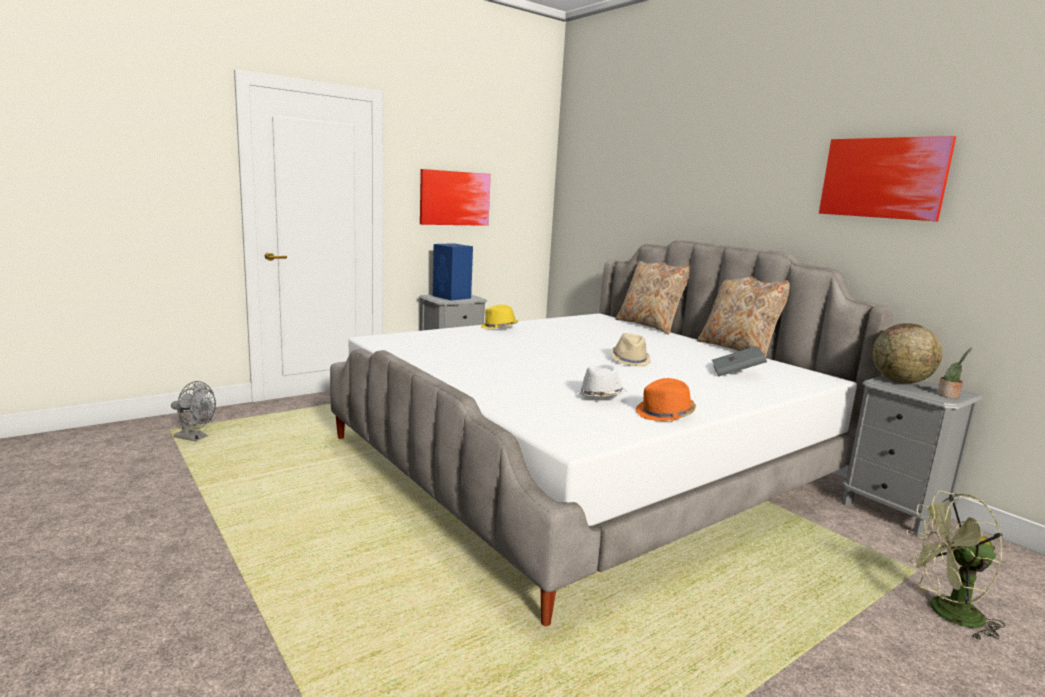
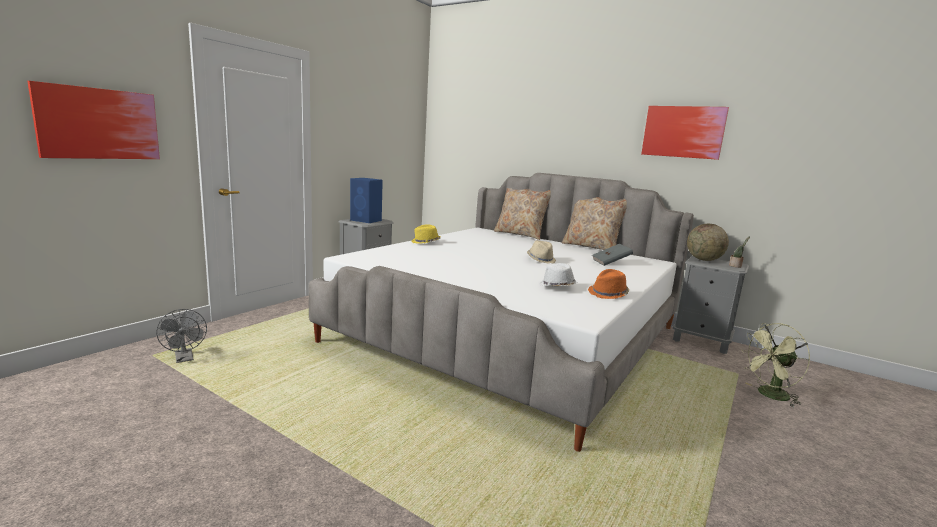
camera: 20 degrees left, 0 degrees up
grey fan [171,381,216,442] -> grey fan turned 60 degrees clockwise [156,309,207,363]
picture [420,169,491,226] -> picture moved to [27,81,160,159]

